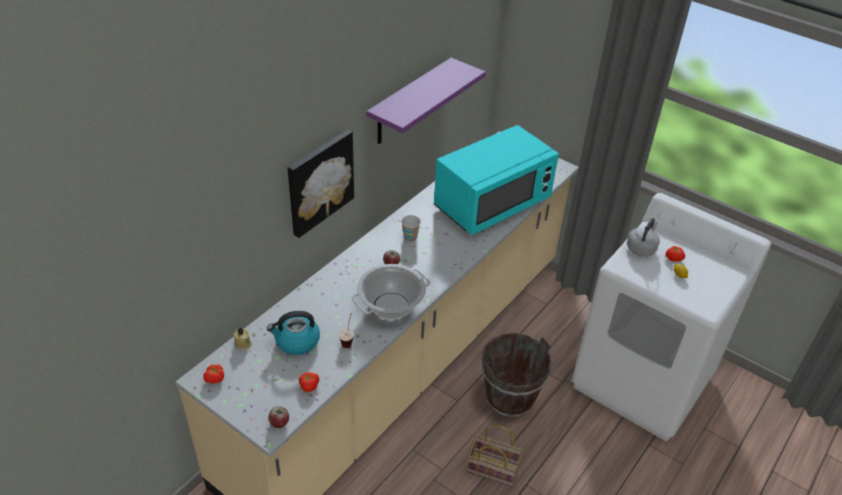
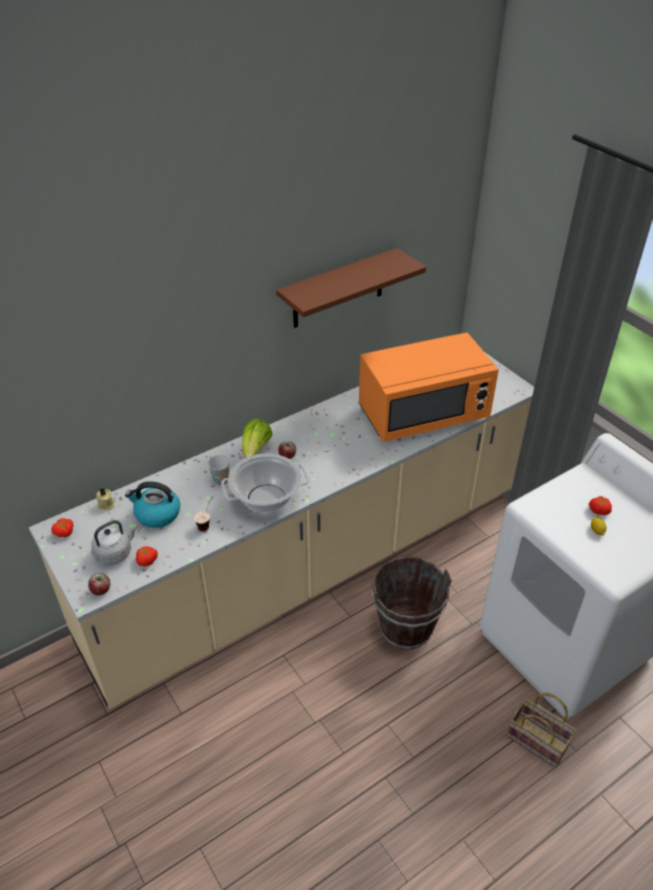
camera: 20 degrees right, 0 degrees up
picture [287,130,354,238] -> none
purple shelf [366,58,486,144] -> brown shelf [276,248,426,328]
cup [401,215,421,242] -> cup moved to [208,455,230,485]
turquoise microwave [434,125,559,235] -> orange microwave [359,333,499,442]
basket [467,425,523,487] -> basket moved to [507,693,576,768]
grey kettle [627,218,660,257] -> grey kettle moved to [91,520,138,565]
none -> lettuce [242,419,272,458]

